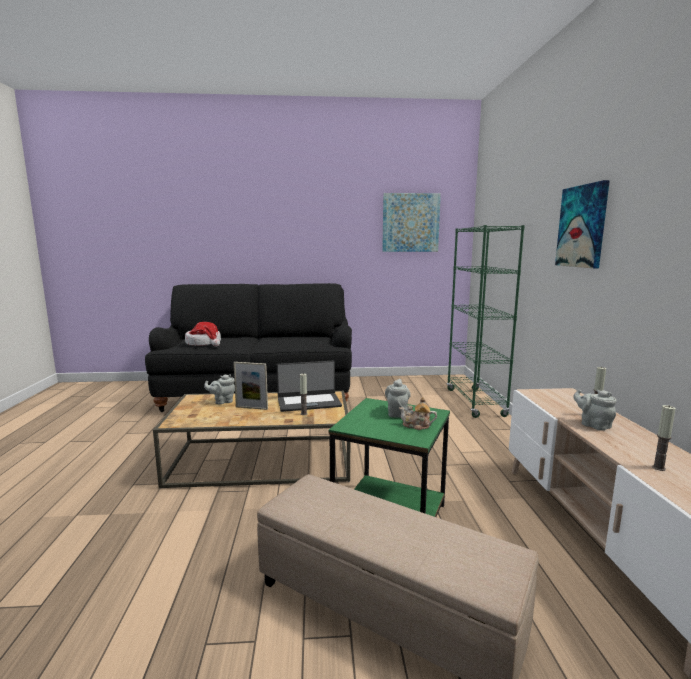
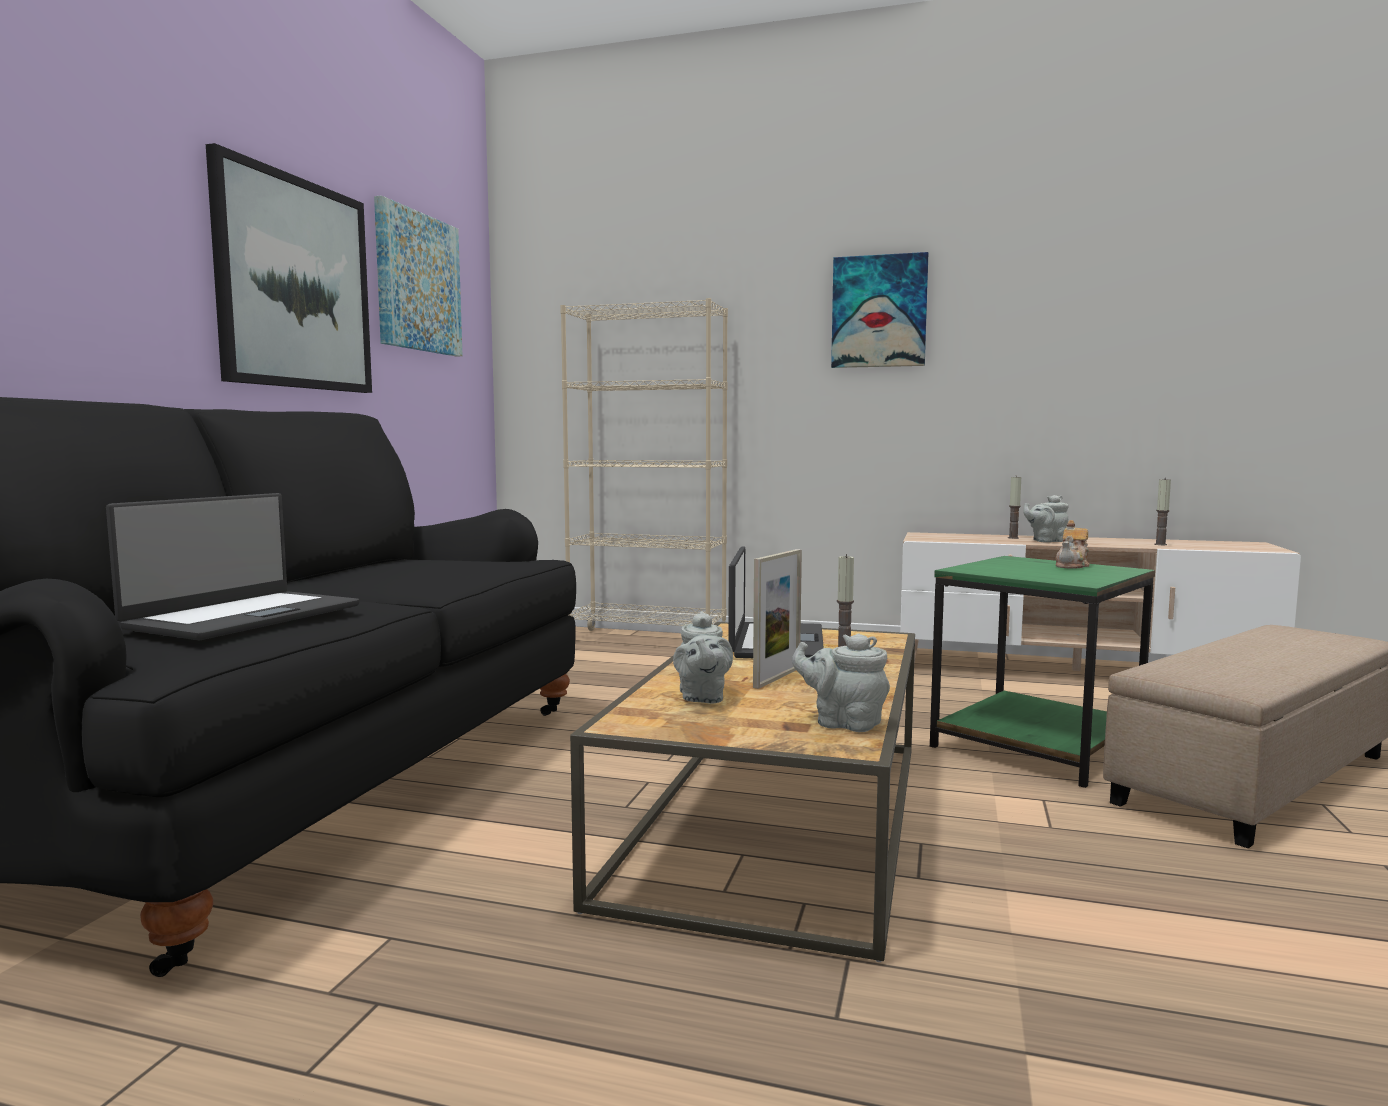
camera: 70 degrees left, 5 degrees down
hat [185,322,221,347] -> laptop [106,493,359,641]
grey teapot [385,379,411,418] -> grey teapot moved to [792,633,890,732]
green bookcase [447,225,525,418] -> beige bookcase [560,298,728,631]
none -> picture [206,143,372,393]

